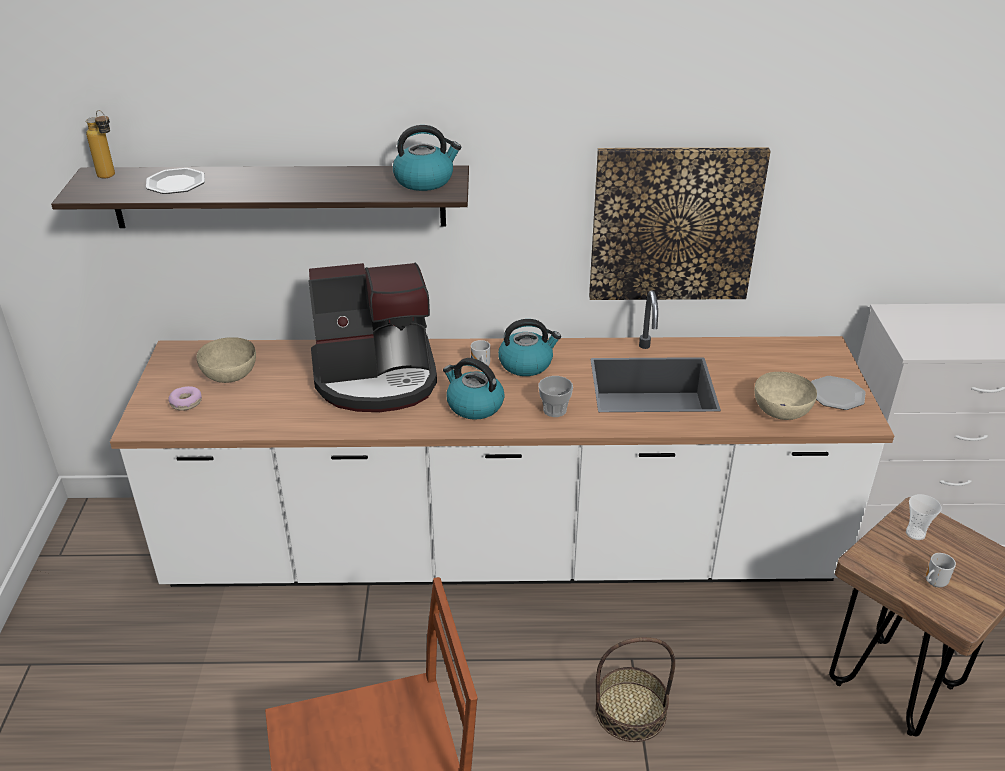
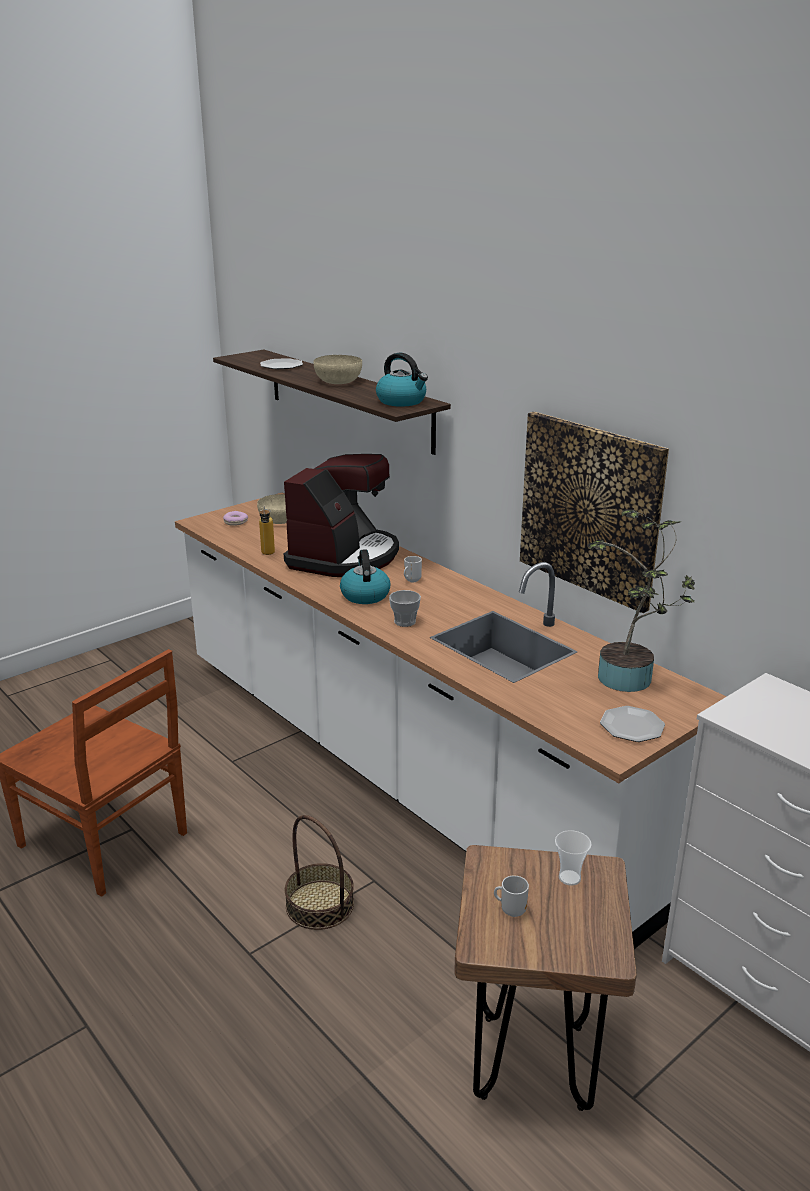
camera: 50 degrees right, 10 degrees down
bottle [85,110,115,178] -> bottle moved to [259,506,275,555]
coffee machine [308,263,437,412] -> coffee machine turned 105 degrees counterclockwise [284,454,399,577]
kettle [498,319,561,376] -> none
beige bowl [754,372,817,420] -> beige bowl moved to [314,355,362,384]
none -> potted plant [587,509,695,692]

